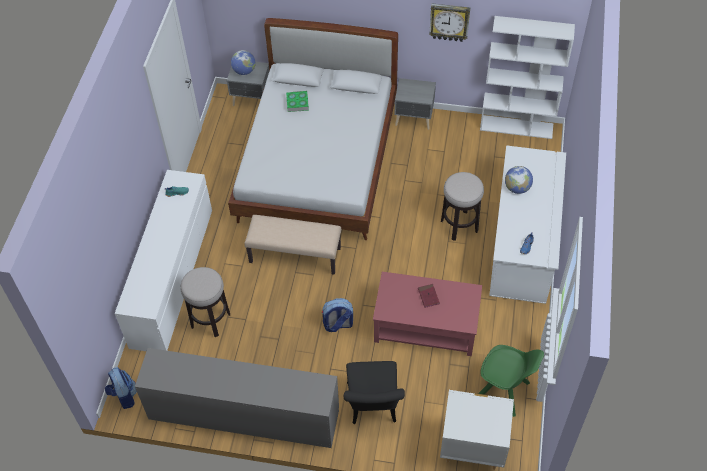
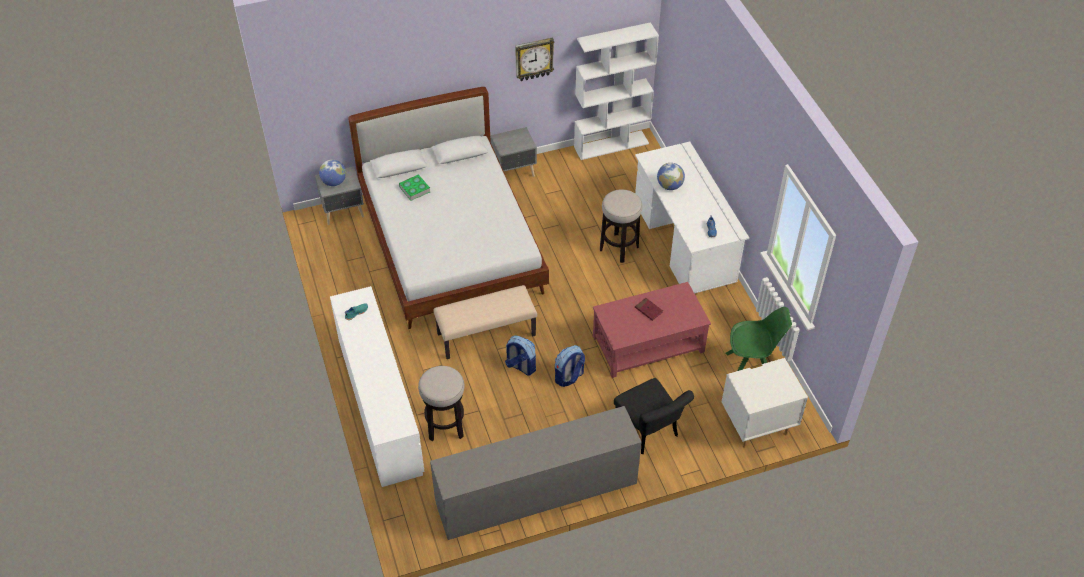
camera: 30 degrees left, 5 degrees down
backpack [105,367,137,409] -> backpack moved to [505,335,536,376]

